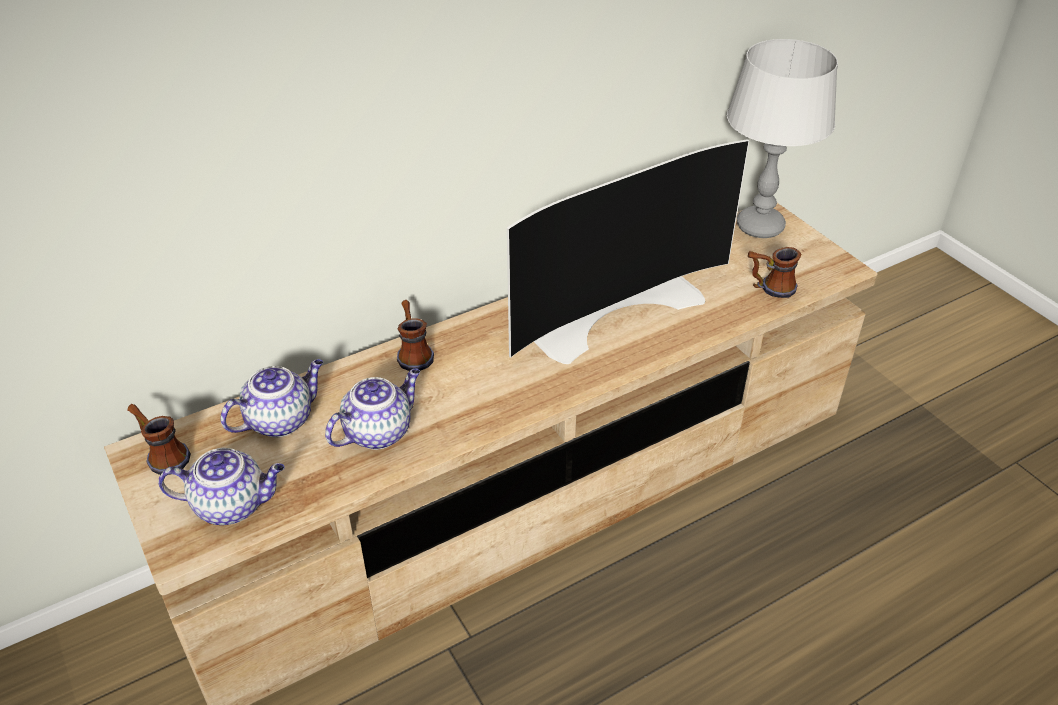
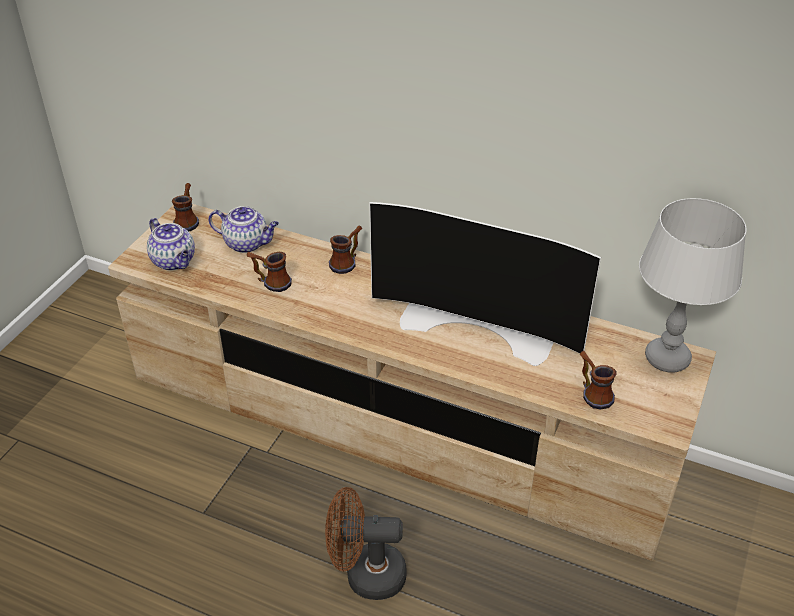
camera: 55 degrees right, 0 degrees up
teapot [325,368,420,450] -> mug [247,252,292,292]
none -> brown fan [325,487,407,600]

